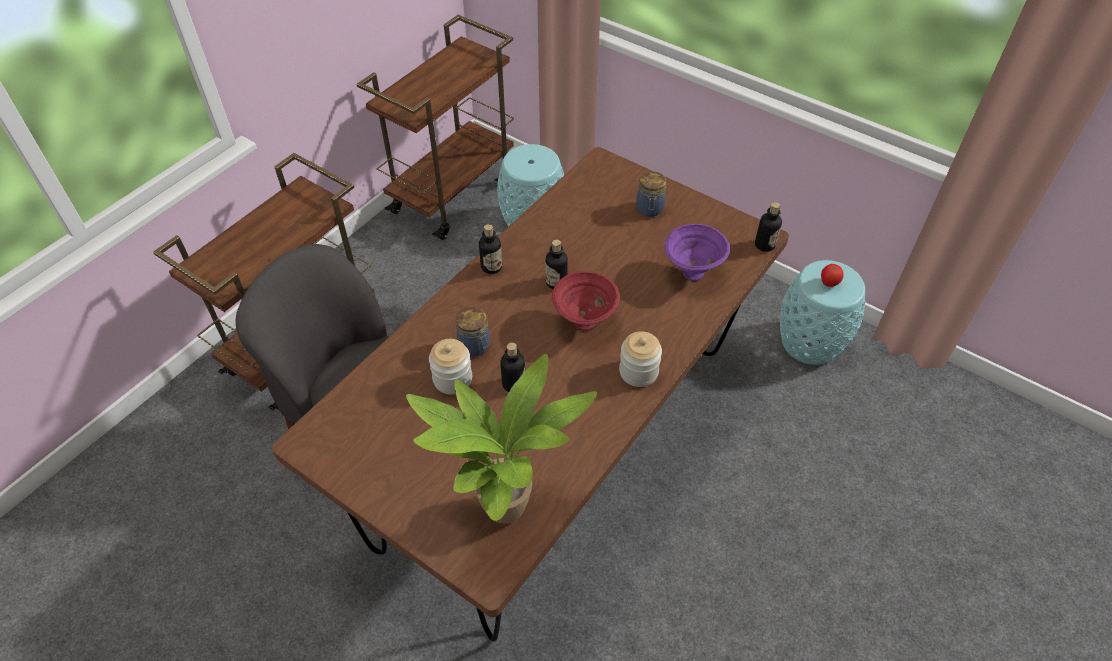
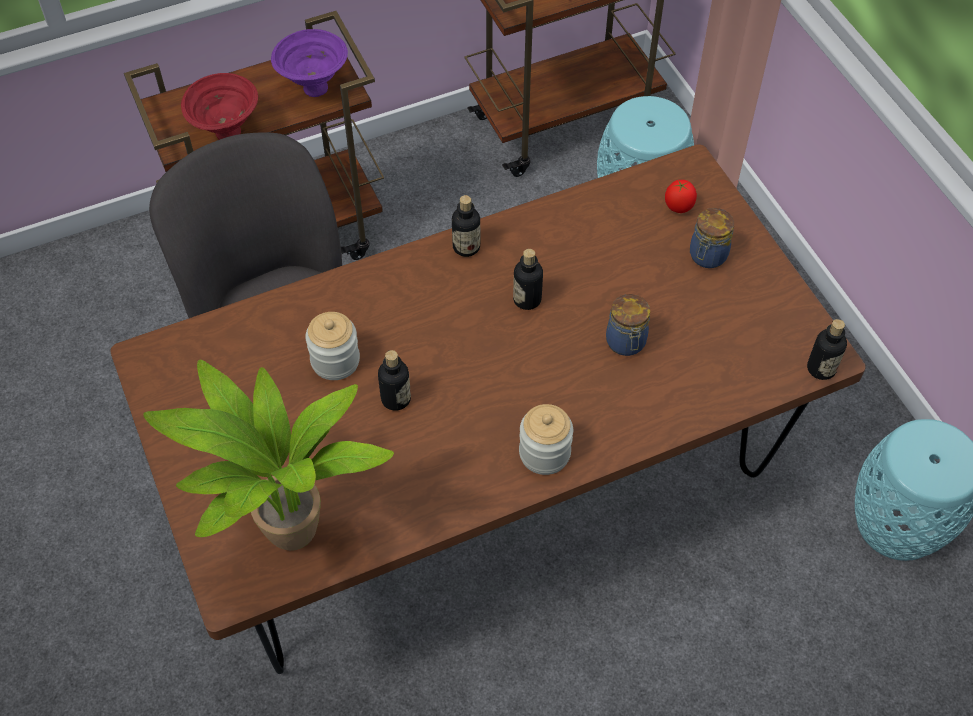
camera: 30 degrees right, 5 degrees up
jar [456,307,490,357] -> jar moved to [606,294,650,356]
red bowl [552,271,620,331] -> red bowl moved to [181,73,258,140]
purple bowl [665,224,730,281] -> purple bowl moved to [271,29,348,97]
tomato [821,264,844,287] -> tomato moved to [665,180,697,213]

